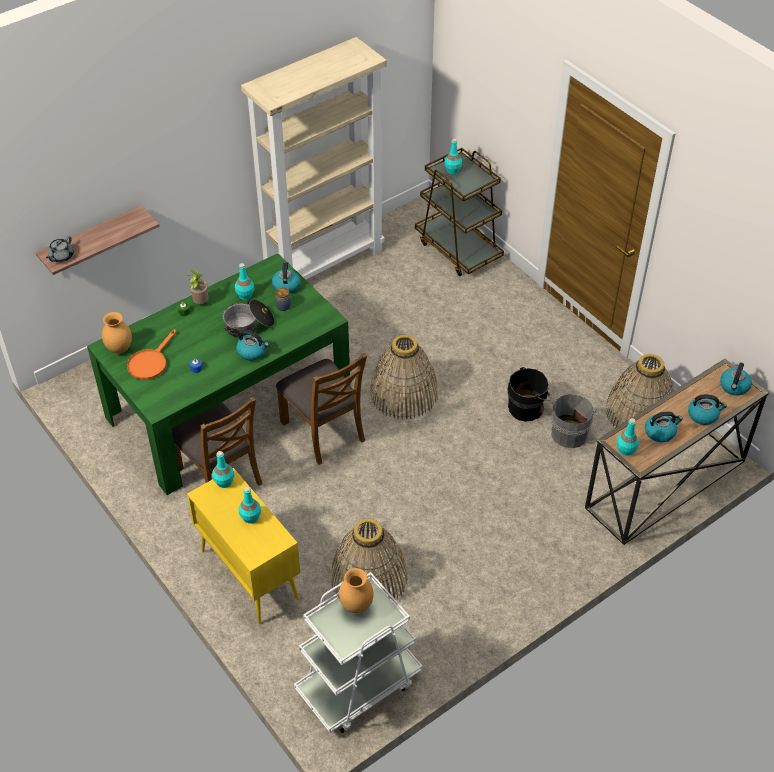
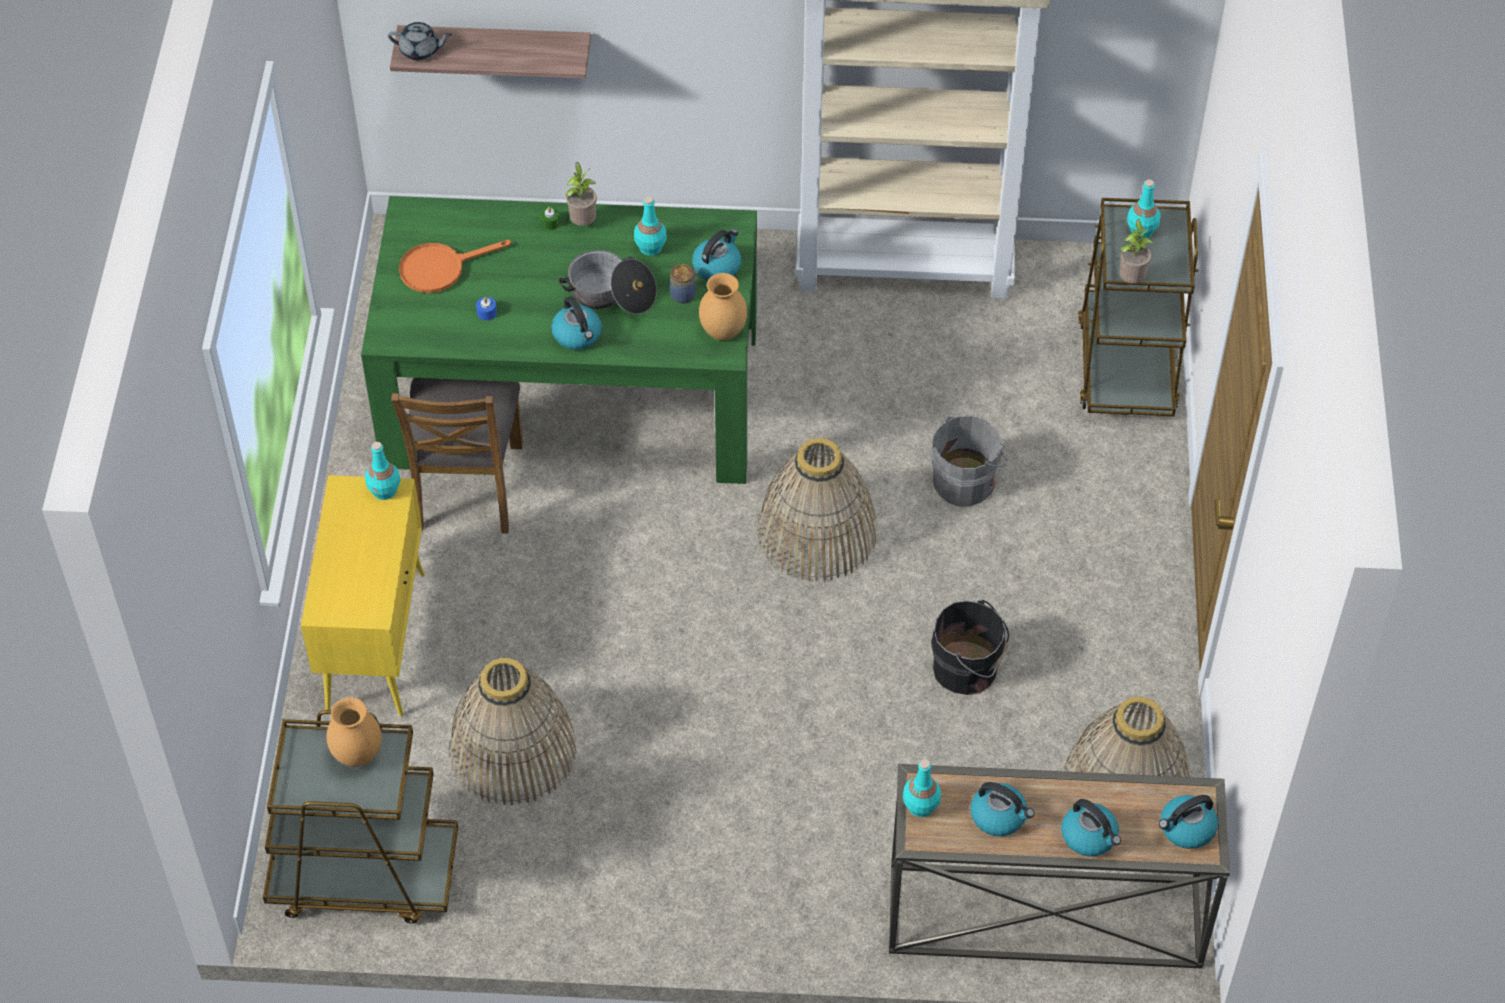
camera: 40 degrees right, 5 degrees up
grey teapot [46,236,74,262] -> grey teapot turned 150 degrees counterclockwise [388,22,452,60]
brown vase [102,312,132,354] -> brown vase moved to [699,273,747,340]
turquoise bottle [239,486,261,524] -> none
brown chair [276,352,367,465] -> none
white cart [294,572,423,733] -> brown cart [263,710,458,924]
grey bucket [552,394,596,448] -> grey bucket moved to [931,416,1008,507]
none -> potted plant [1119,219,1154,283]

